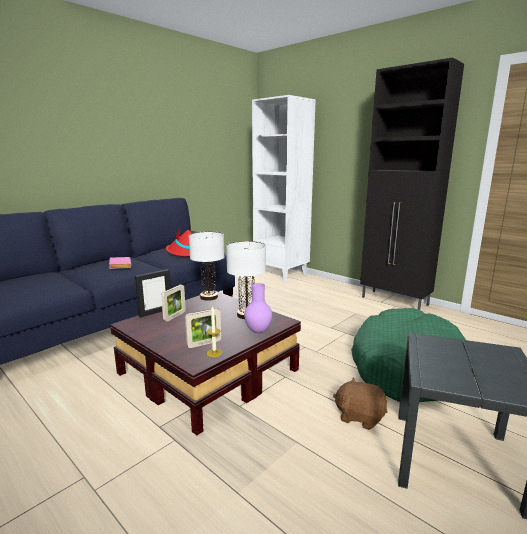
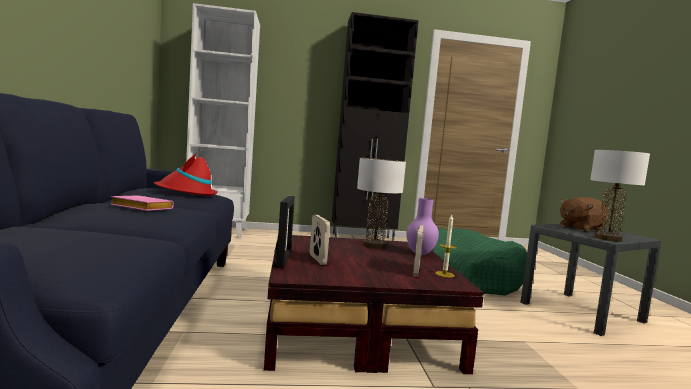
camera: 50 degrees left, 10 degrees down
table lamp [189,231,225,301] -> table lamp moved to [590,150,650,242]
brown plush toy [333,377,388,430] -> brown plush toy moved to [560,197,608,231]

